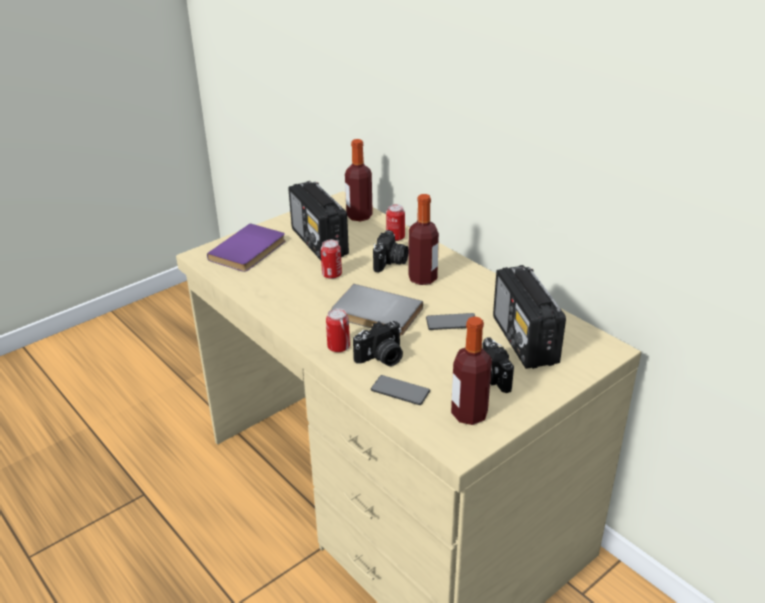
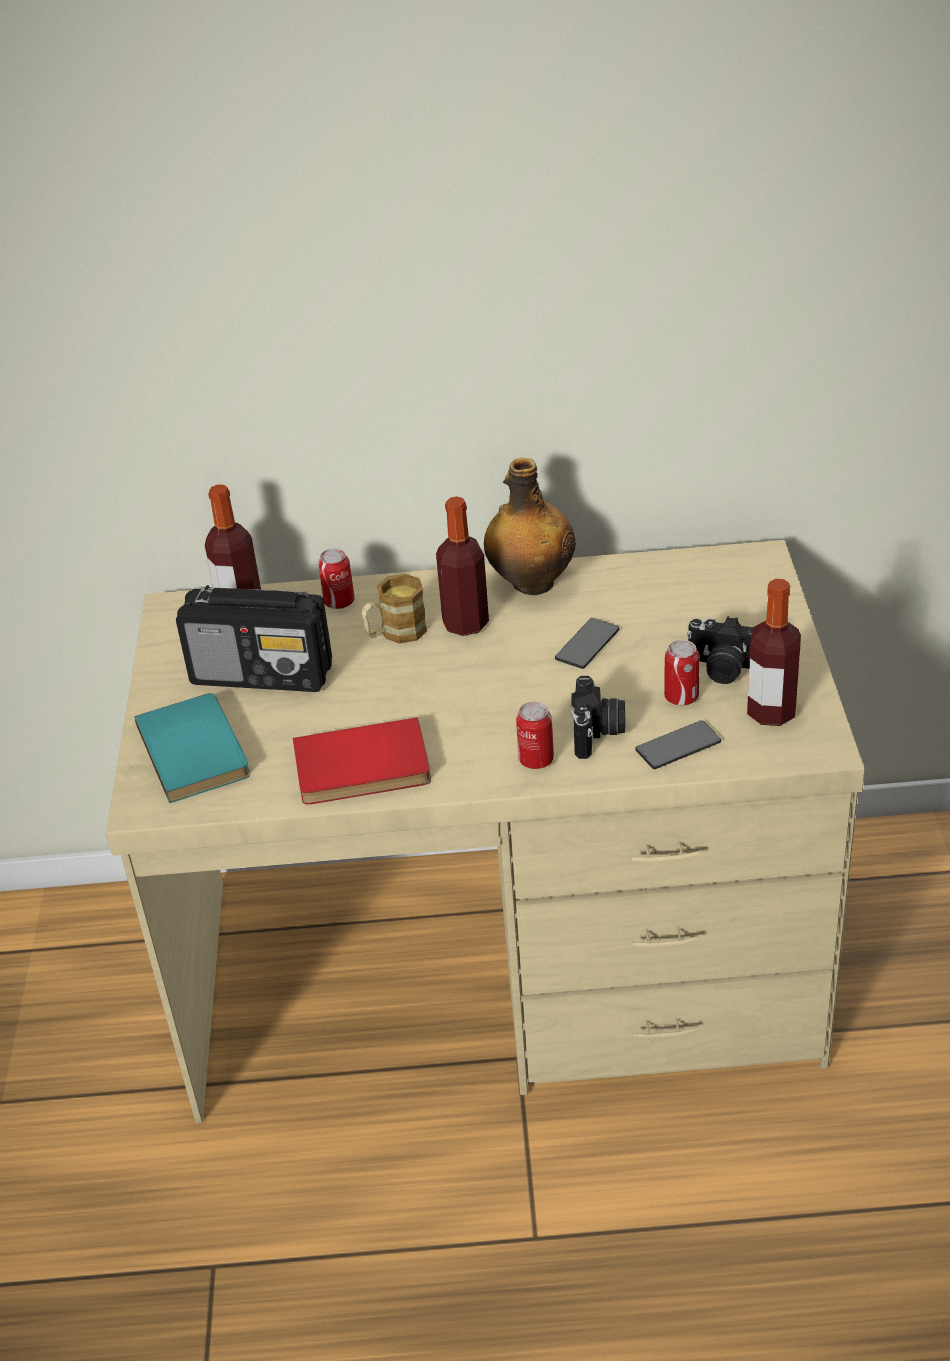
camera: 50 degrees left, 5 degrees up
purple book [207,223,285,272] -> turquoise book [135,693,250,803]
can [321,240,342,279] -> can moved to [664,640,700,705]
grey book [331,284,423,336] -> none
camera [373,230,409,272] -> mug [362,574,427,644]
radio [493,265,566,369] -> none
none -> red book [293,717,431,804]
none -> bottle [484,458,576,595]

